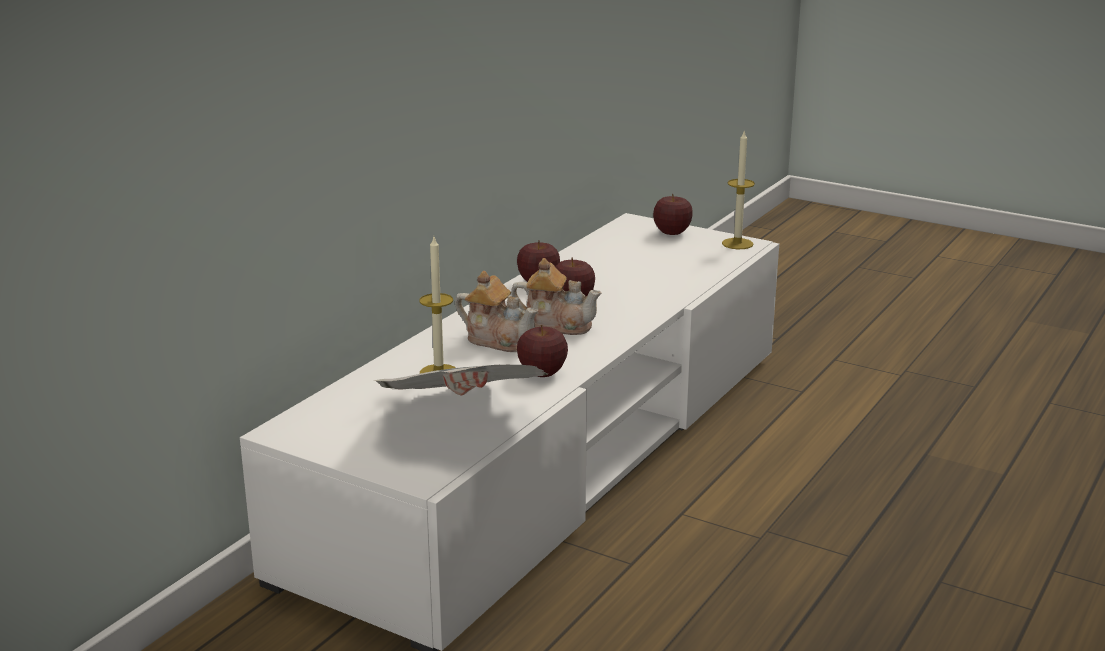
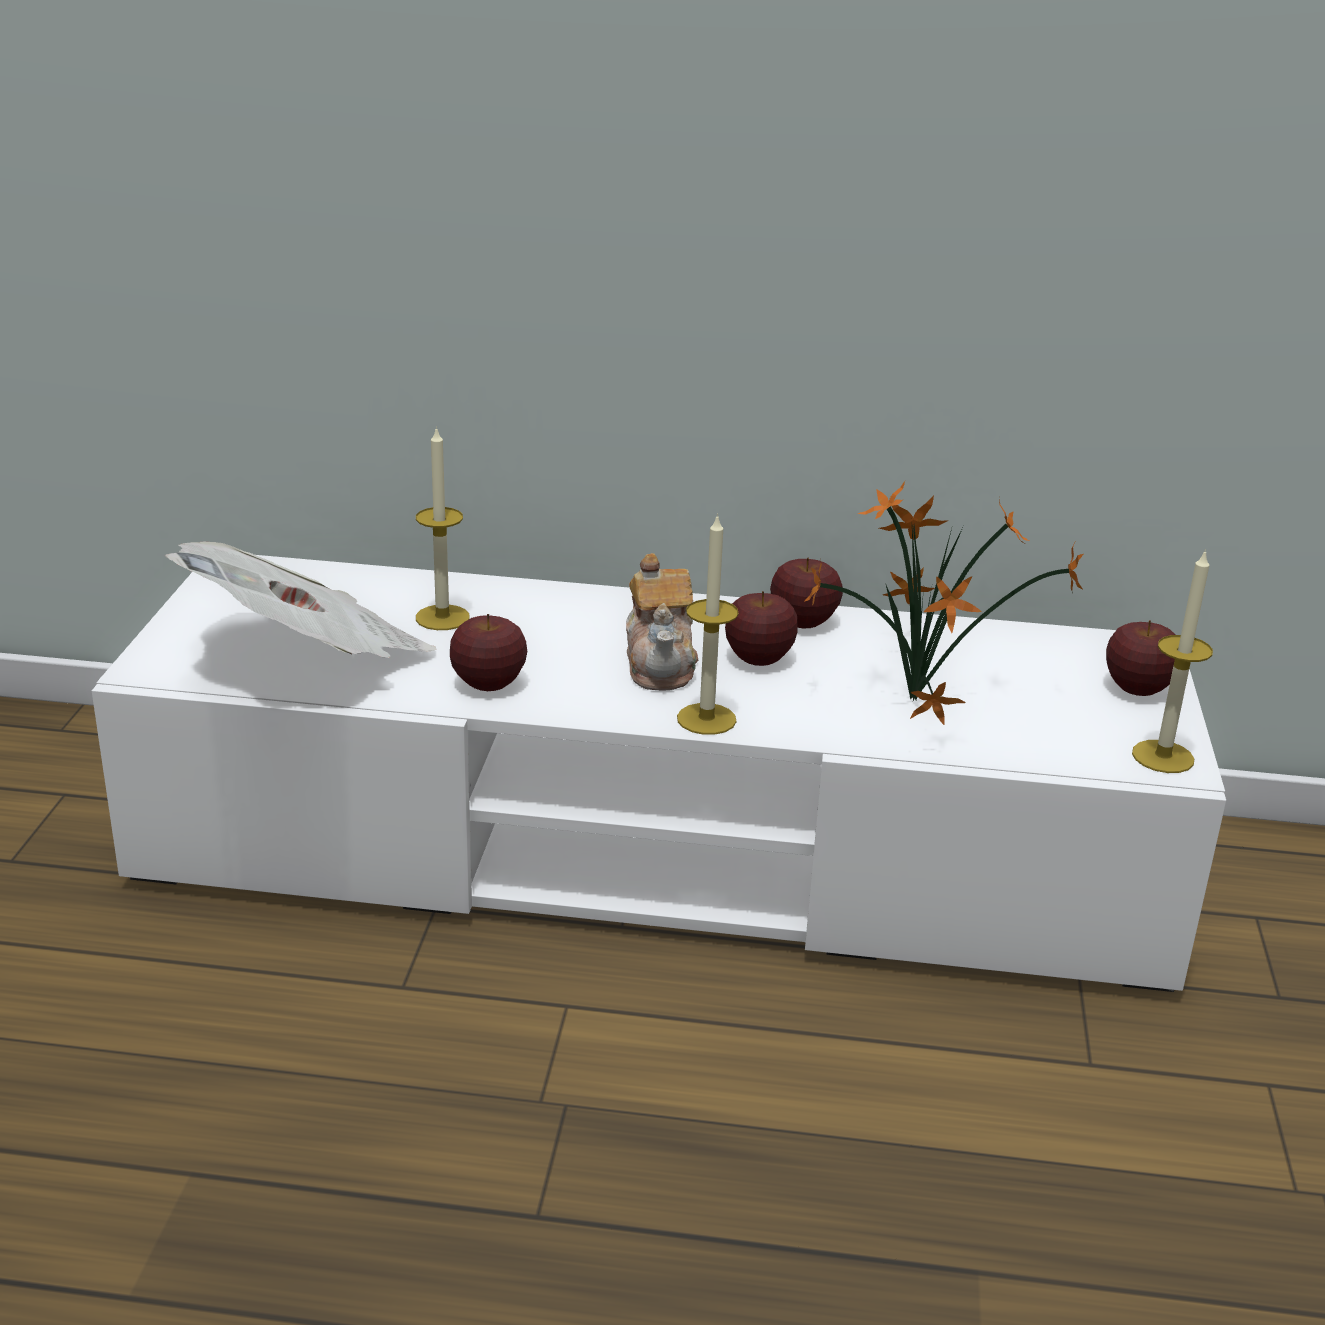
camera: 65 degrees right, 5 degrees up
teapot [455,271,538,352] -> none
none -> candle [677,513,739,735]
none -> potted plant [805,481,1083,725]

